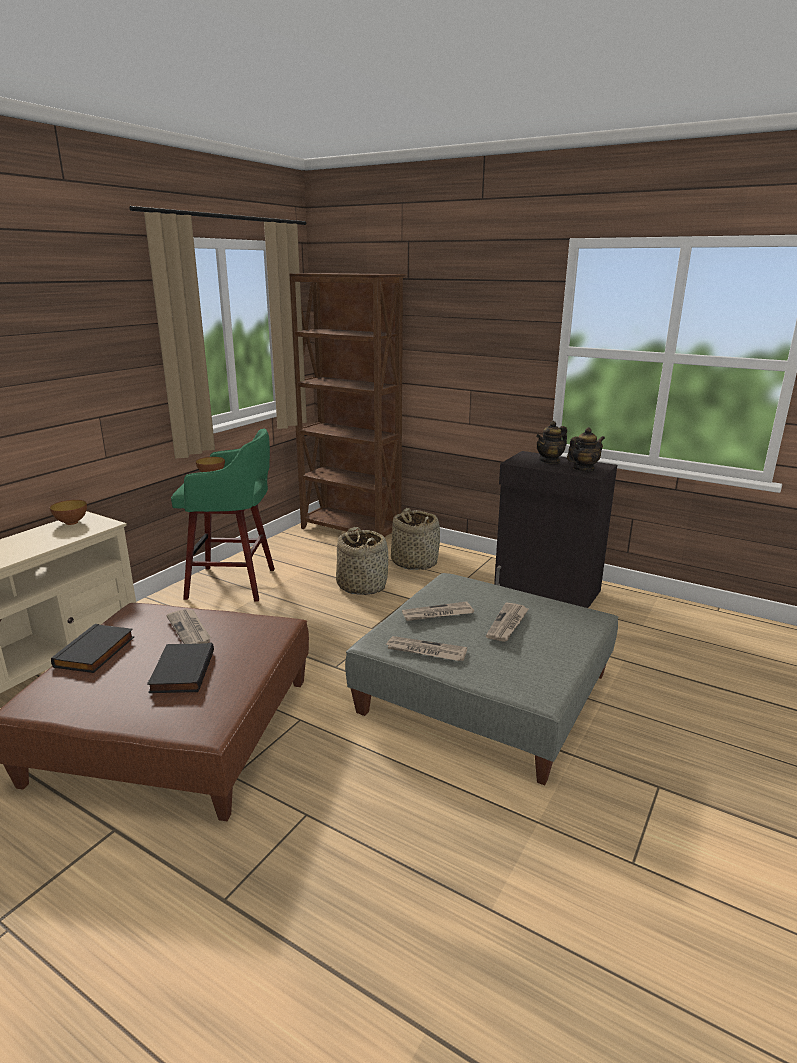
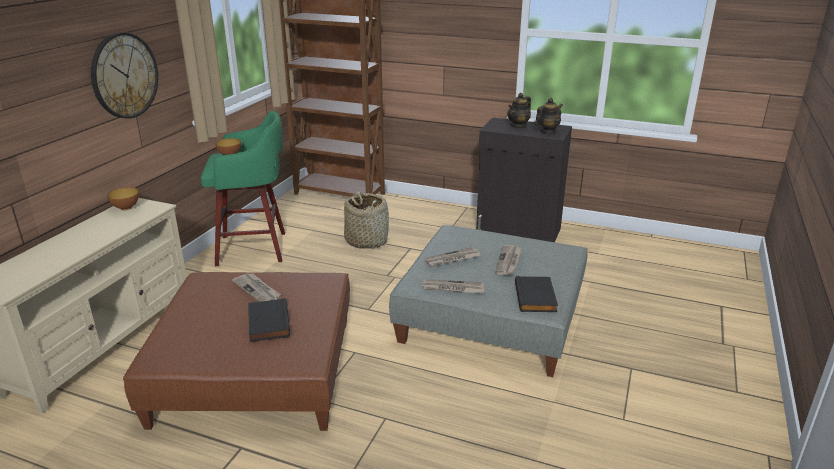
camera: 10 degrees left, 5 degrees up
black book [51,624,134,673] -> black book moved to [515,276,558,312]
basket [391,508,440,570] -> none
none -> wall clock [91,32,158,118]

